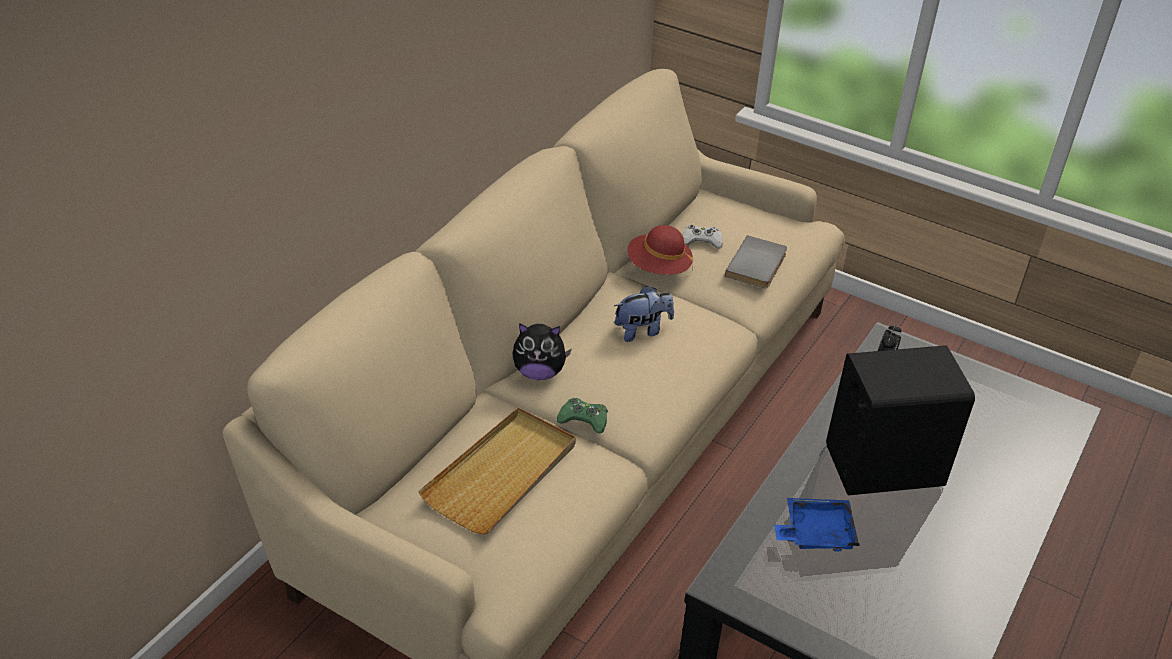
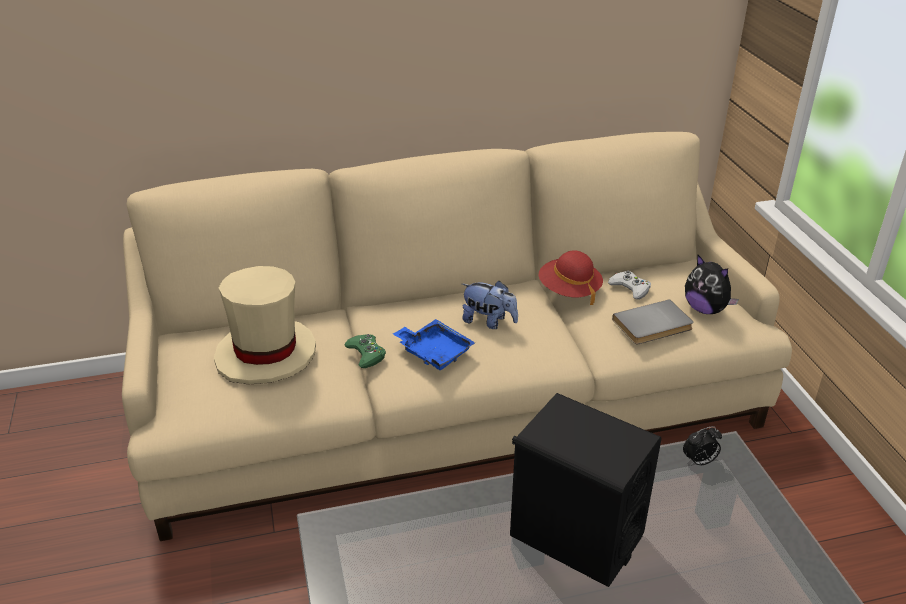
camera: 45 degrees right, 5 degrees down
beige tray [418,407,576,535] -> beige hat [214,266,316,384]
plush toy [512,323,572,380] -> plush toy moved to [685,255,739,314]
blue tray [774,498,860,551] -> blue tray moved to [393,319,475,370]

